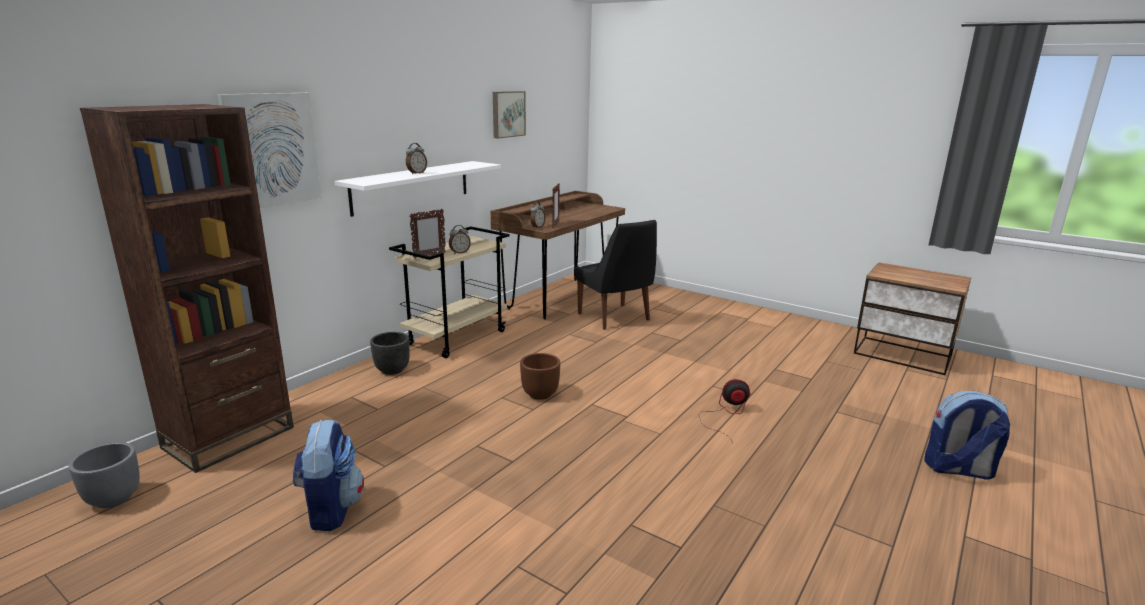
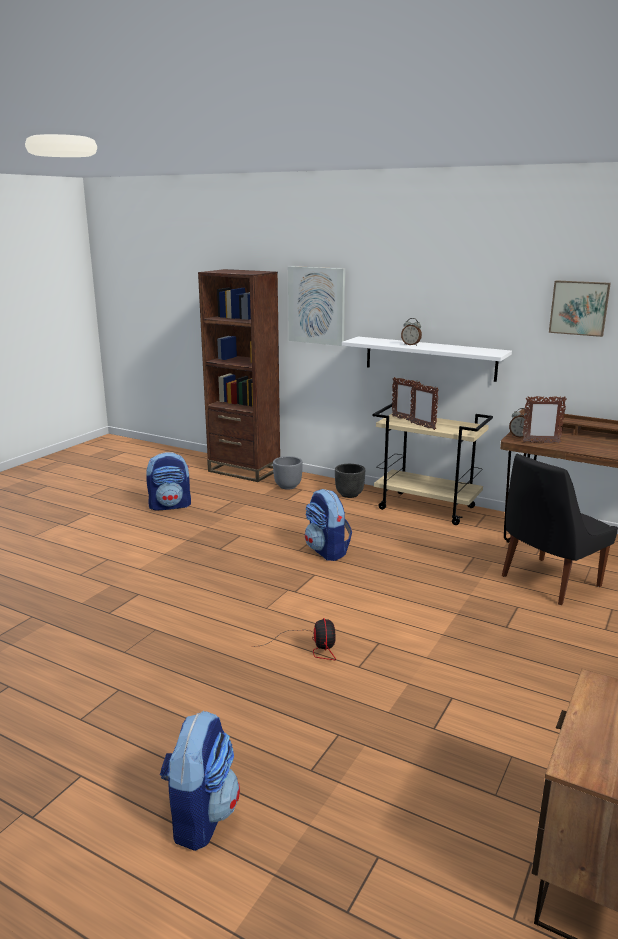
camera: 85 degrees right, 0 degrees up
grey planter [69,442,140,508] -> grey planter moved to [273,456,303,490]
alarm clock [449,225,471,254] -> picture frame [410,383,439,430]
brown planter [520,353,560,400] -> backpack [305,489,352,561]

